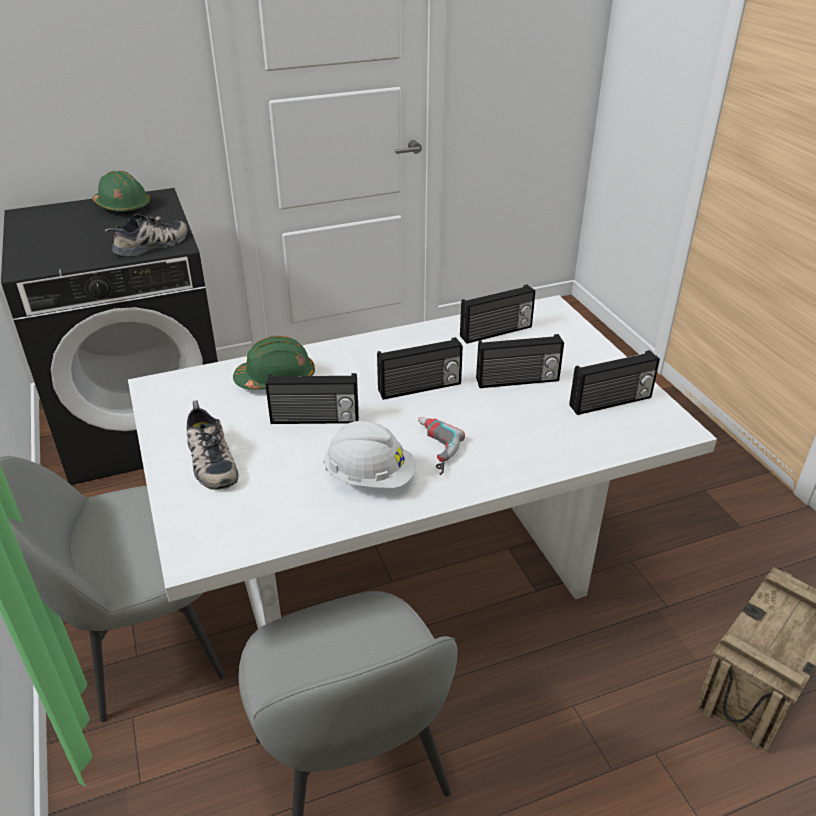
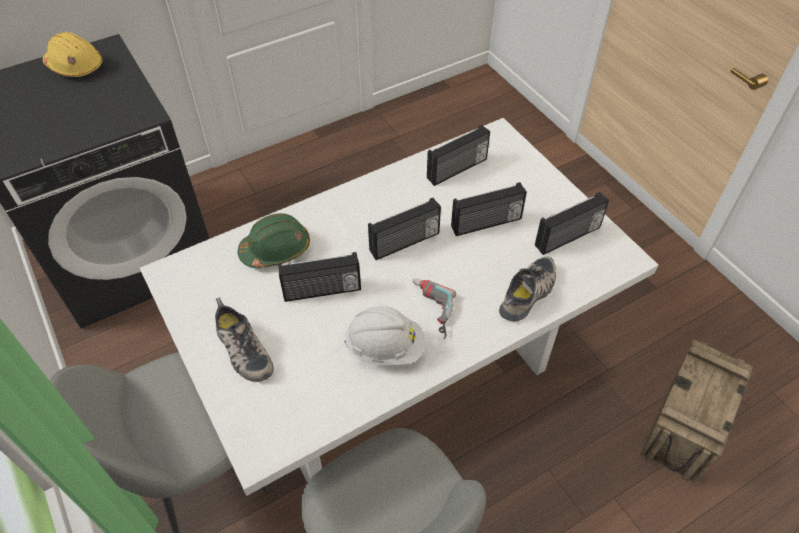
camera: 10 degrees left, 15 degrees up
green hard hat [93,171,150,215] -> yellow hard hat [43,32,103,78]
shoe [105,214,187,258] -> shoe moved to [499,256,556,321]

